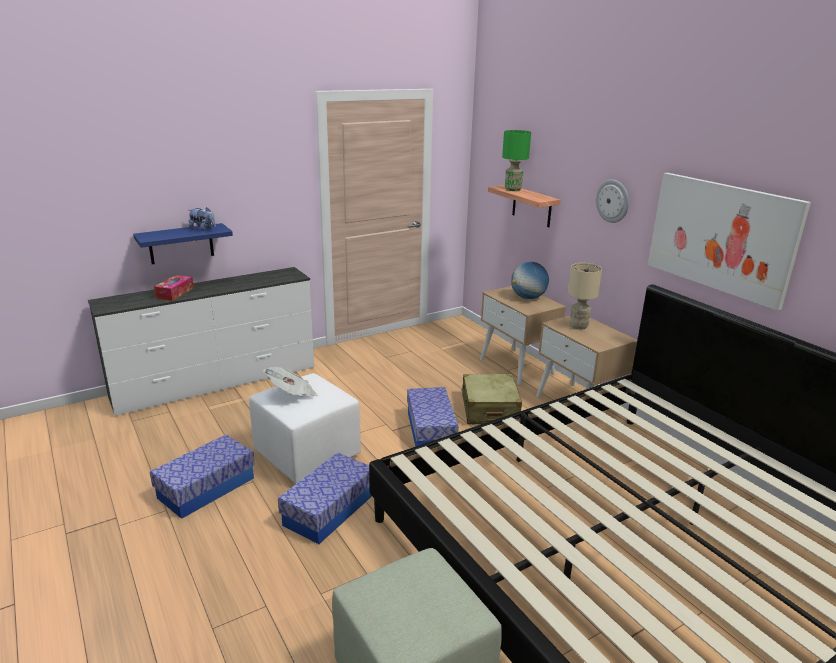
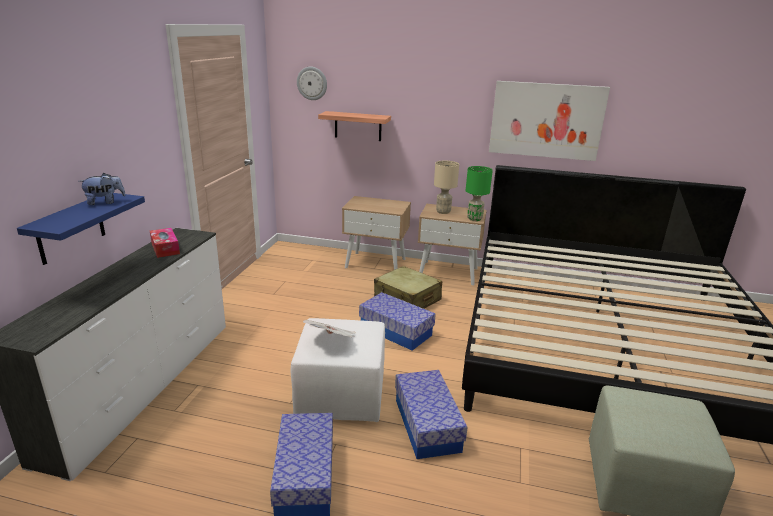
camera: 45 degrees left, 0 degrees up
tissue box [154,275,194,301] -> tissue box moved to [150,228,180,258]
green table lamp [502,130,531,191] -> green table lamp moved to [466,166,493,221]
globe [511,262,549,299] -> none
wall clock [596,179,629,223] -> wall clock moved to [297,67,327,100]

